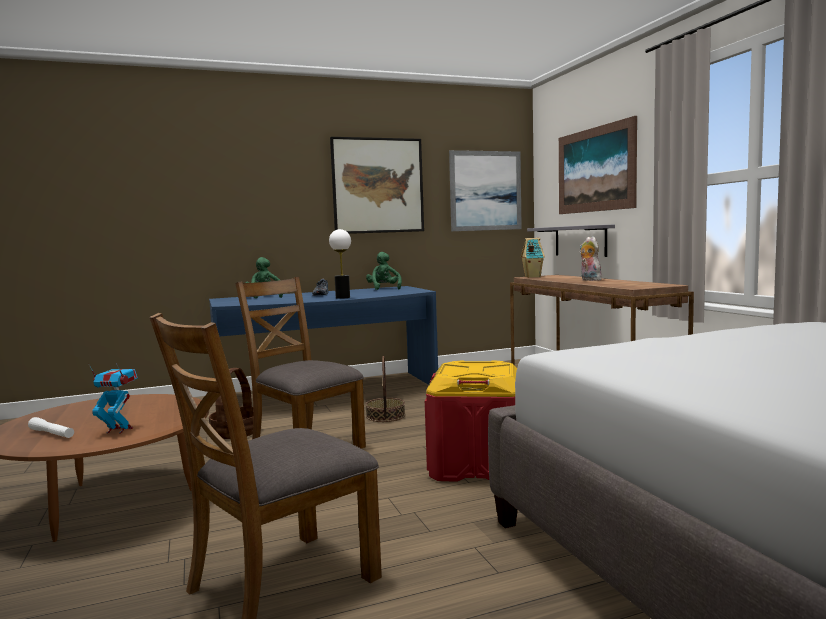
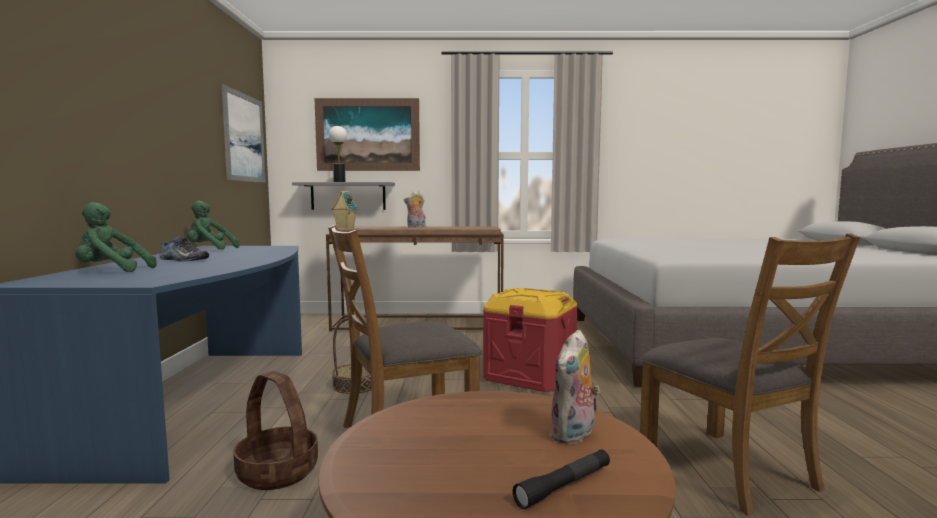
camera: 70 degrees left, 0 degrees up
white flashlight [28,417,74,438] -> black flashlight [513,450,610,509]
toy robot [88,363,138,434] -> plush toy [550,329,600,445]
table lamp [329,229,351,299] -> table lamp moved to [329,126,347,182]
picture [330,137,424,234] -> none

